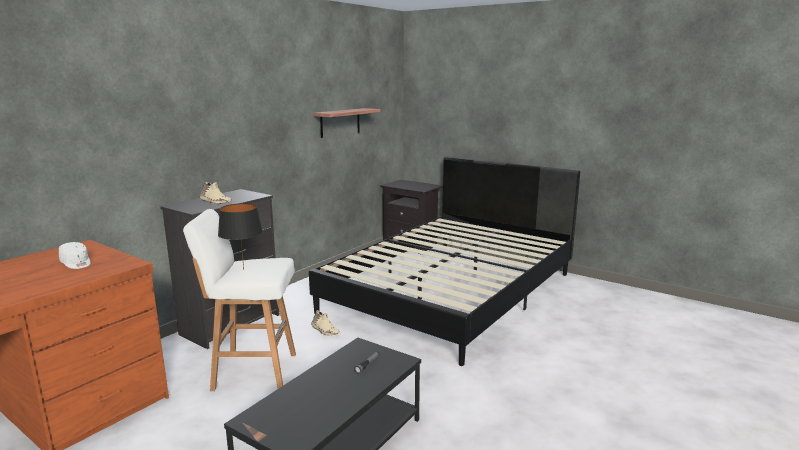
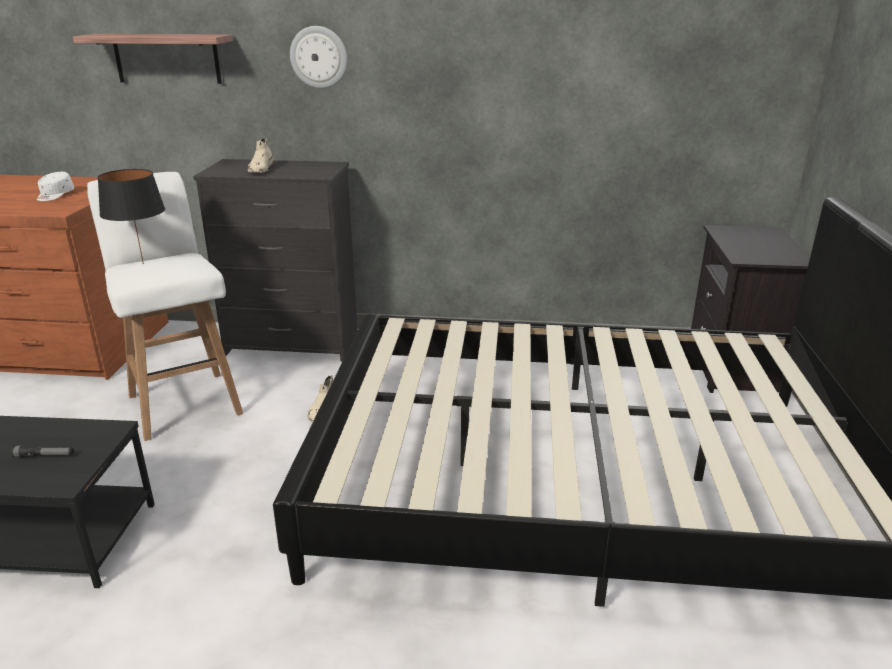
camera: 60 degrees right, 10 degrees up
shelf [313,108,380,138] -> shelf moved to [73,34,233,84]
none -> wall clock [290,26,347,88]

